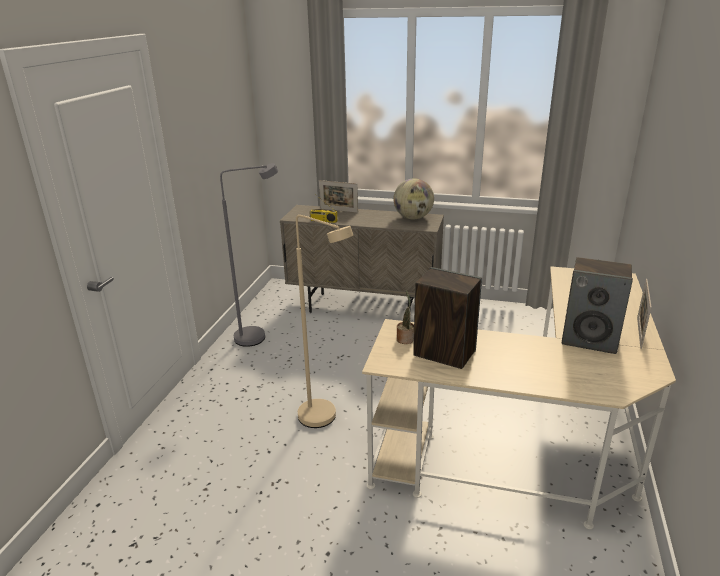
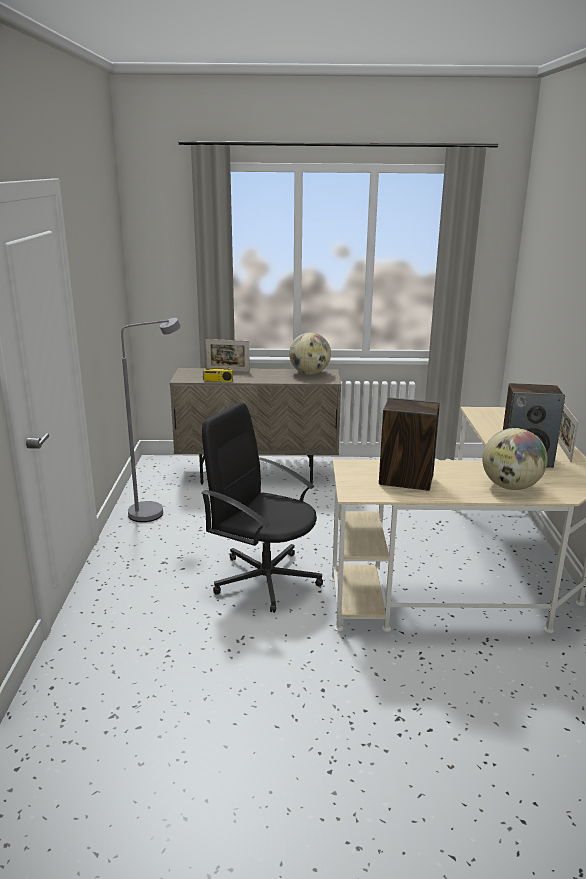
camera: 15 degrees left, 5 degrees down
beige floor lamp [296,215,353,428] -> black office chair [201,402,323,613]
potted plant [397,291,414,344] -> none
none -> globe [482,428,548,490]

